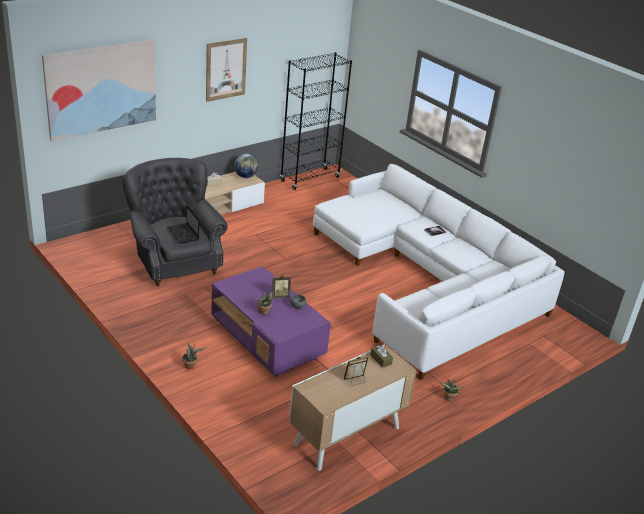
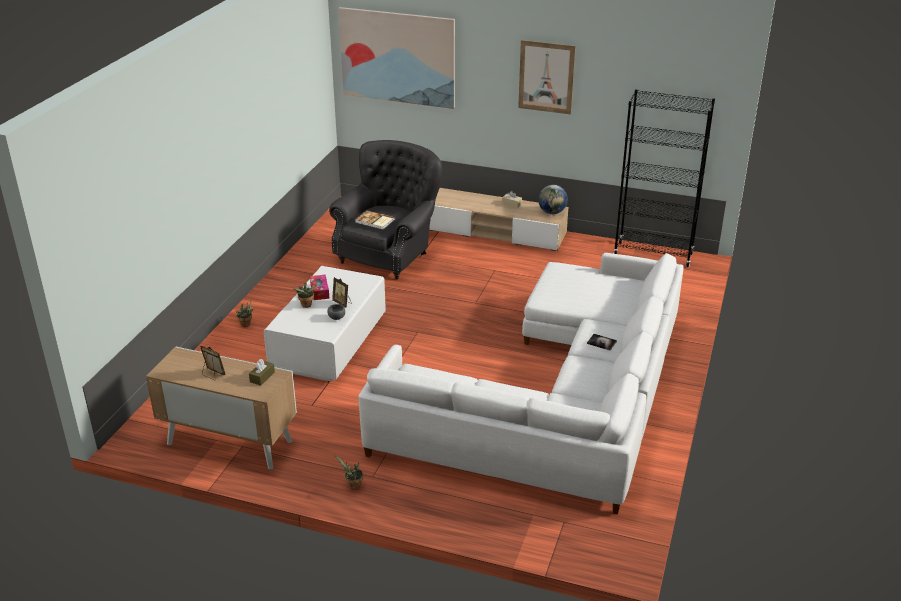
camera: 60 degrees right, 0 degrees up
laptop [167,205,199,244] -> book [355,210,395,230]
purple coffee table [211,266,331,377] -> white coffee table [263,266,386,382]
none -> tissue box [310,275,330,300]

